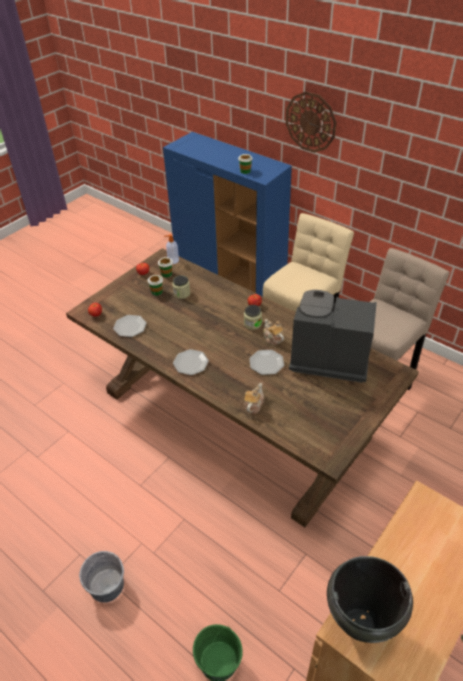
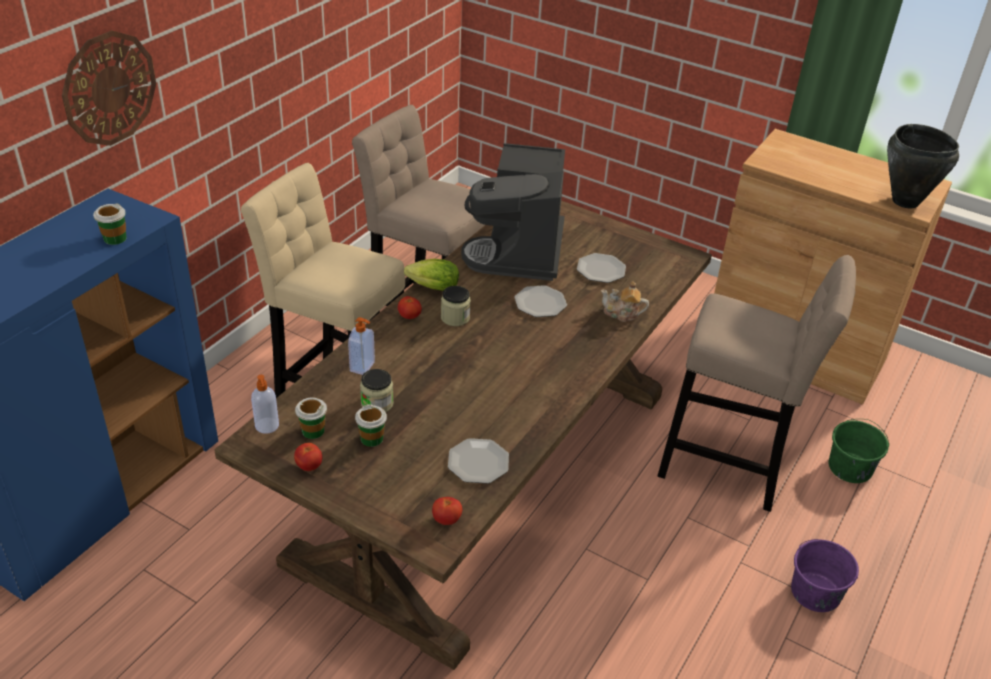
camera: 100 degrees left, 5 degrees down
grey bucket [79,551,124,603] -> purple bucket [791,539,859,612]
plate [173,349,209,375] -> plate moved to [577,253,626,283]
teapot [263,319,284,345] -> none
none -> soap dispenser [348,317,375,375]
none -> lettuce [404,259,459,291]
none -> beige stool [658,255,856,512]

